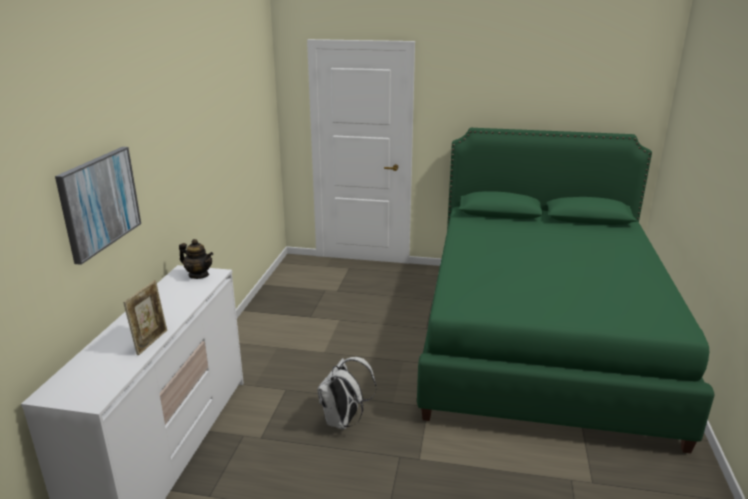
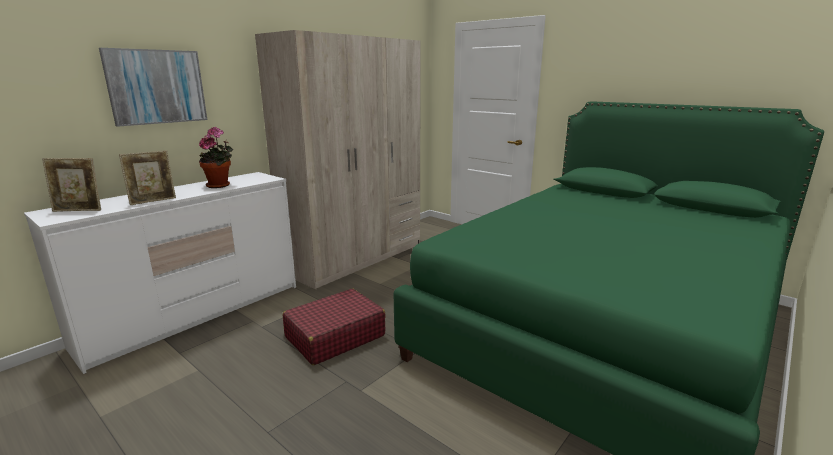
camera: 30 degrees right, 5 degrees down
teapot [179,239,213,279] -> none
white backpack [317,357,376,429] -> red suitcase [283,289,386,365]
none -> picture frame [42,158,101,212]
none -> potted plant [199,127,234,188]
none -> beige wardrobe [255,30,421,290]

